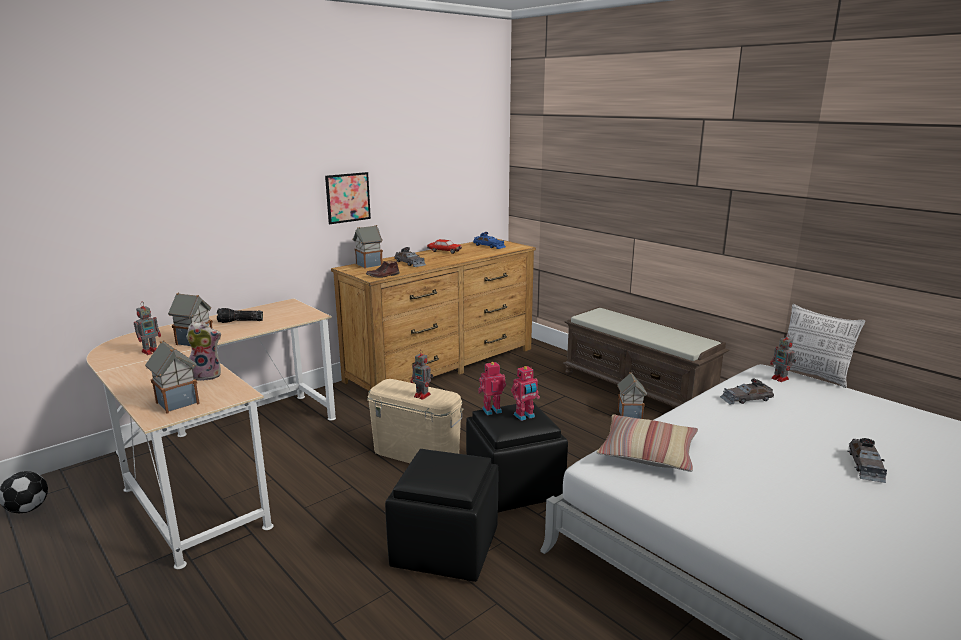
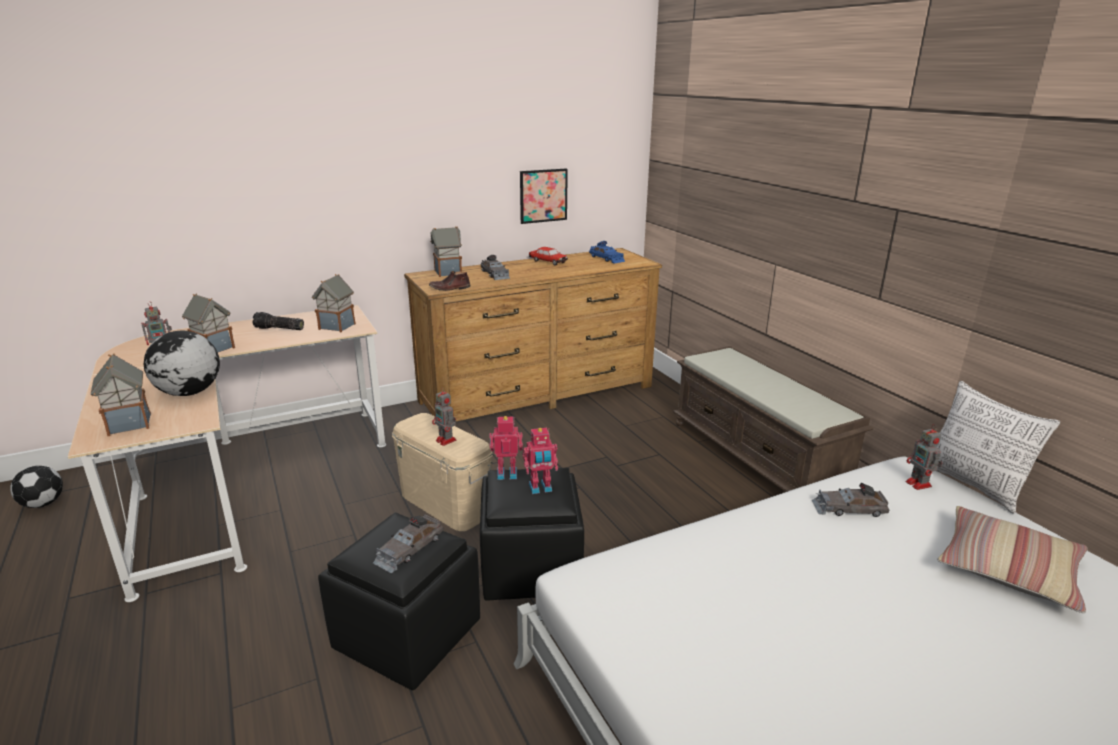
camera: 15 degrees right, 5 degrees up
plush toy [186,322,221,381] -> globe [144,331,220,396]
picture [325,172,371,224] -> picture moved to [520,168,568,224]
pillow [596,414,698,472] -> pillow moved to [937,506,1088,613]
toy house [617,372,647,419] -> toy house moved to [312,274,356,332]
grey toy car [848,438,887,483] -> grey toy car moved to [373,514,443,574]

